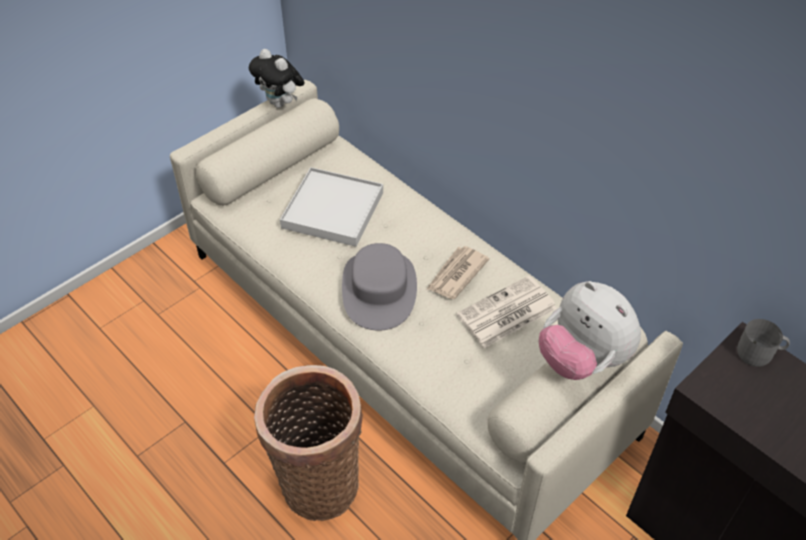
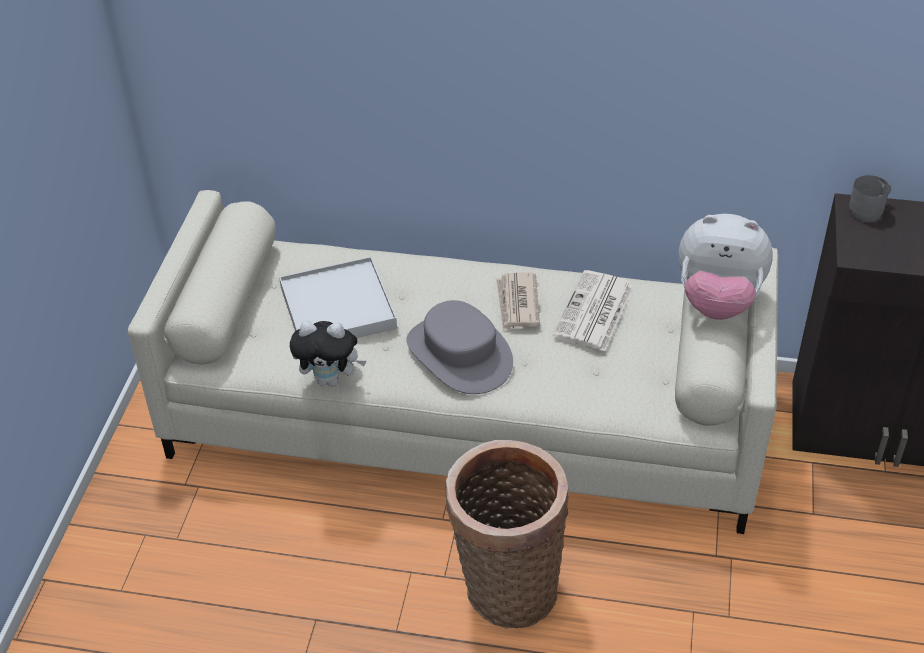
camera: 35 degrees left, 5 degrees down
plush toy [249,49,305,108] -> plush toy moved to [290,321,366,387]

